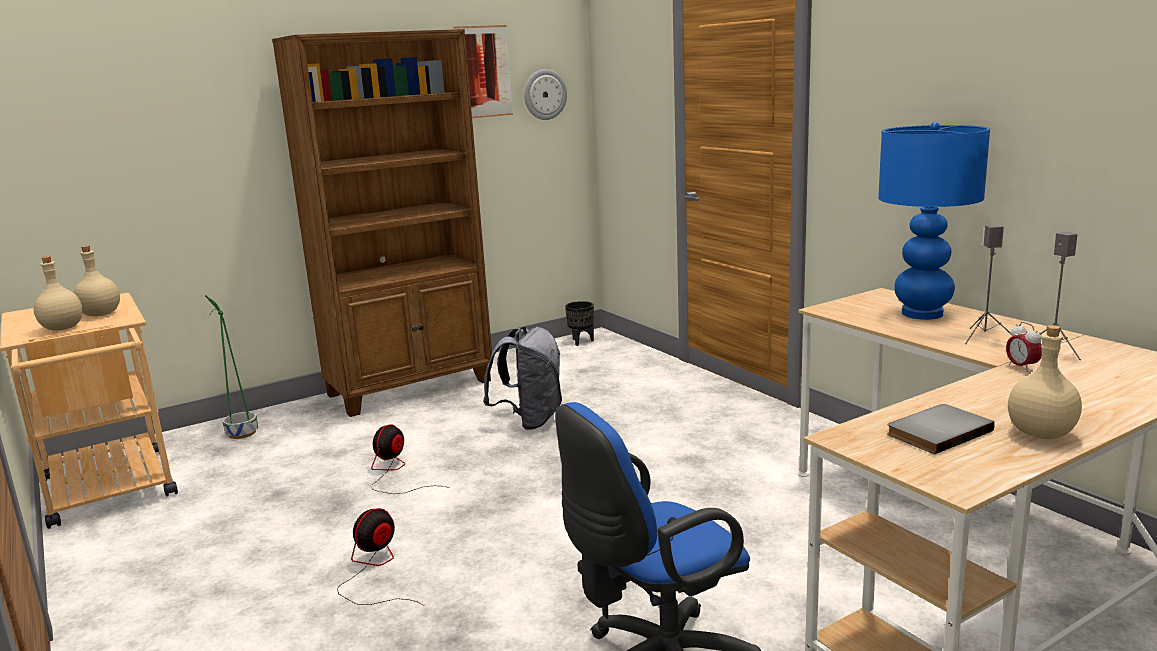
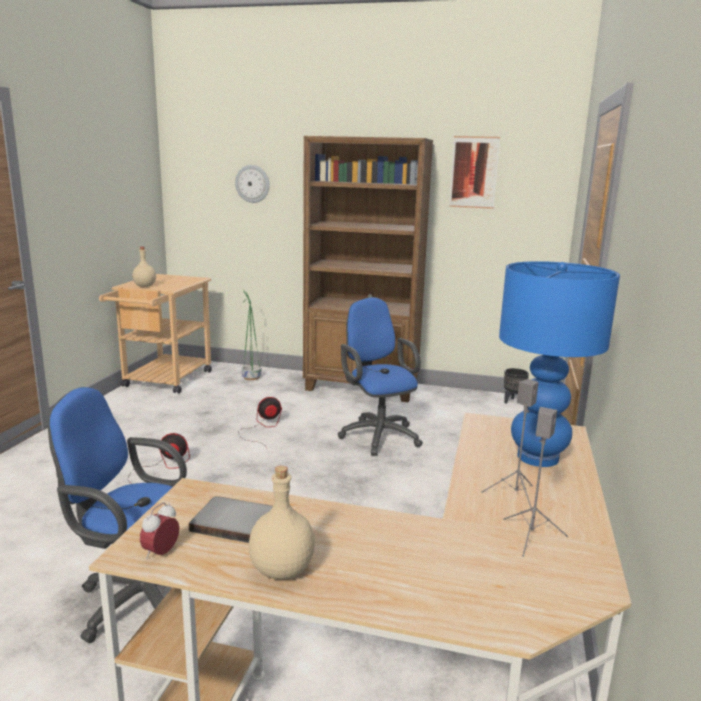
camera: 45 degrees right, 0 degrees up
beige bottle [73,246,120,317] -> none
grey backpack [483,327,562,430] -> blue office chair [338,297,423,456]
wall clock [524,69,567,120] -> wall clock moved to [235,165,270,203]
alarm clock [1006,322,1042,372] -> alarm clock moved to [140,502,179,559]

